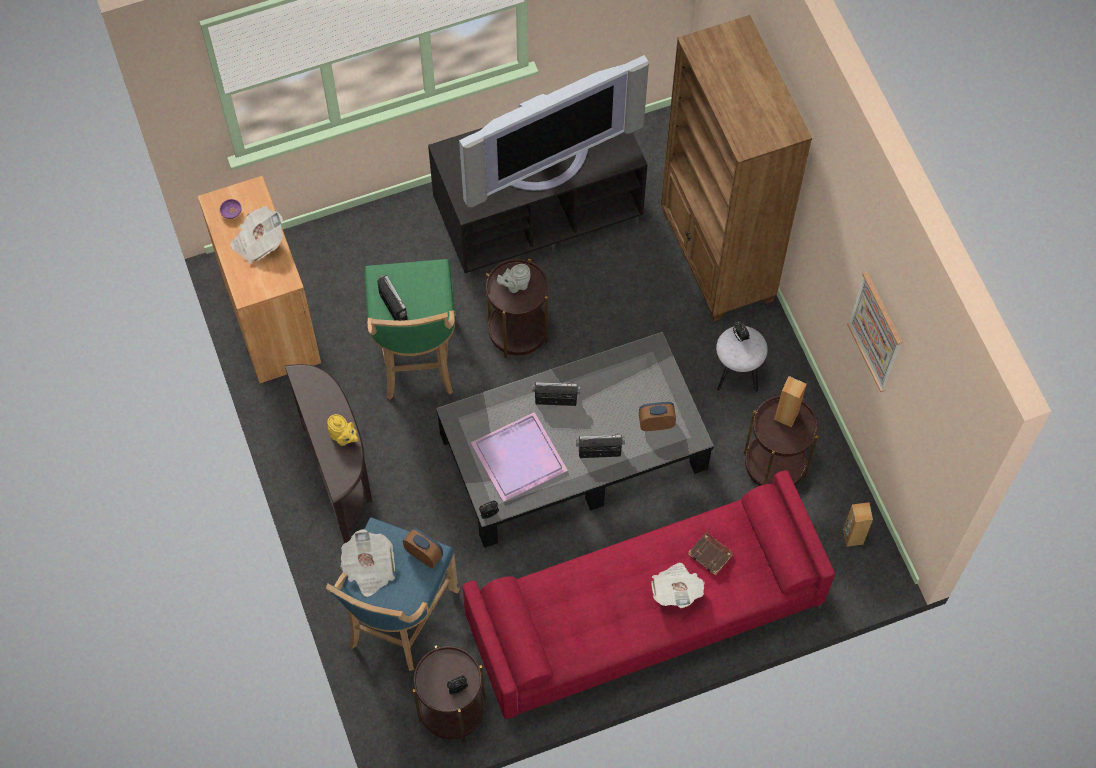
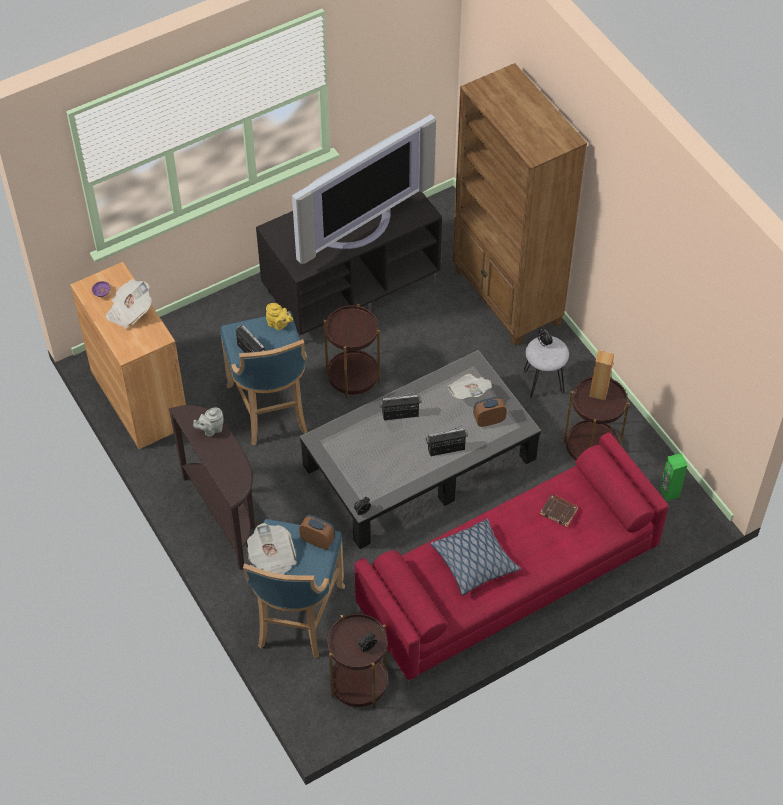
camera: 10 degrees left, 10 degrees down
yellow teapot [327,414,358,446] -> yellow teapot moved to [266,303,293,330]
green stool [365,259,456,400] -> blue stool [220,311,307,445]
purple tray [471,412,568,502] -> none
grey teapot [497,264,531,293] -> grey teapot moved to [193,407,223,437]
newspaper [651,563,705,608] -> newspaper moved to [448,374,492,399]
brown speaker [843,502,873,547] -> green speaker [660,453,688,501]
picture [847,272,903,392] -> none
none -> pillow [430,518,521,595]

